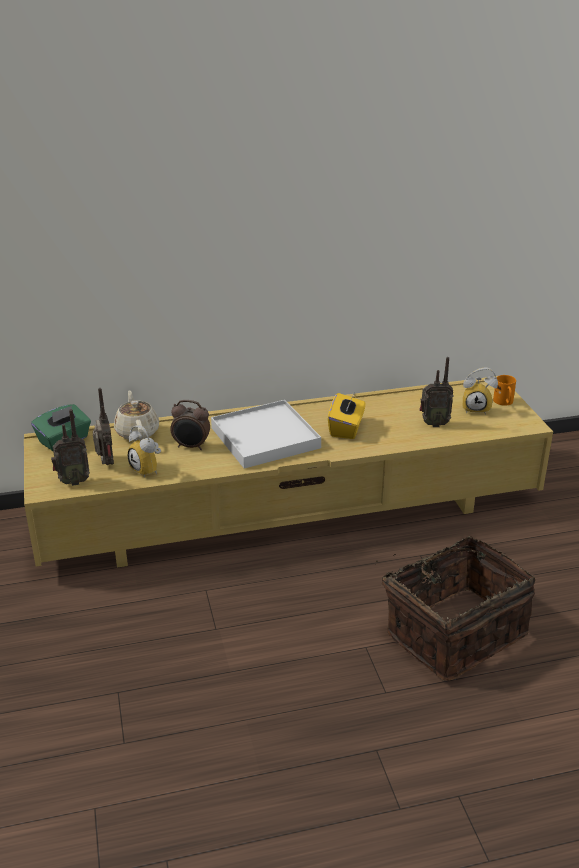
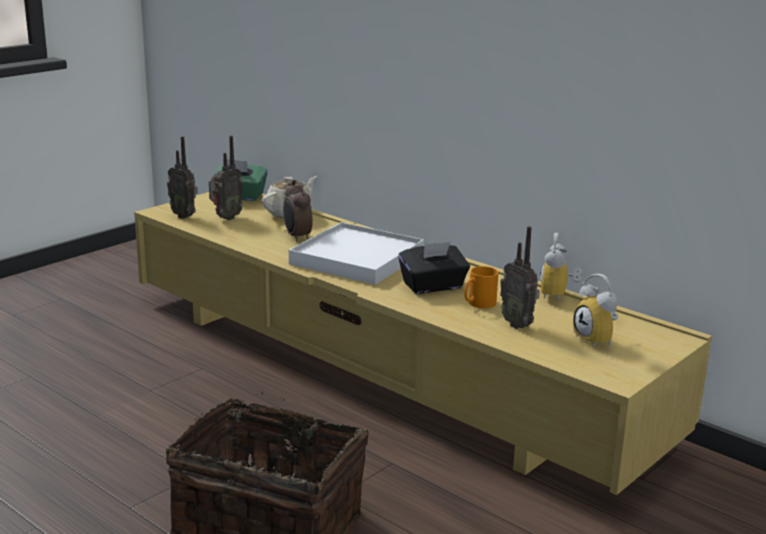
camera: 55 degrees right, 10 degrees down
alarm clock [128,425,161,478] -> alarm clock moved to [540,233,582,302]
yellow tissue box [328,393,365,439] -> black tissue box [398,242,470,294]
orange mug [493,375,516,406] -> orange mug moved to [464,266,498,308]

